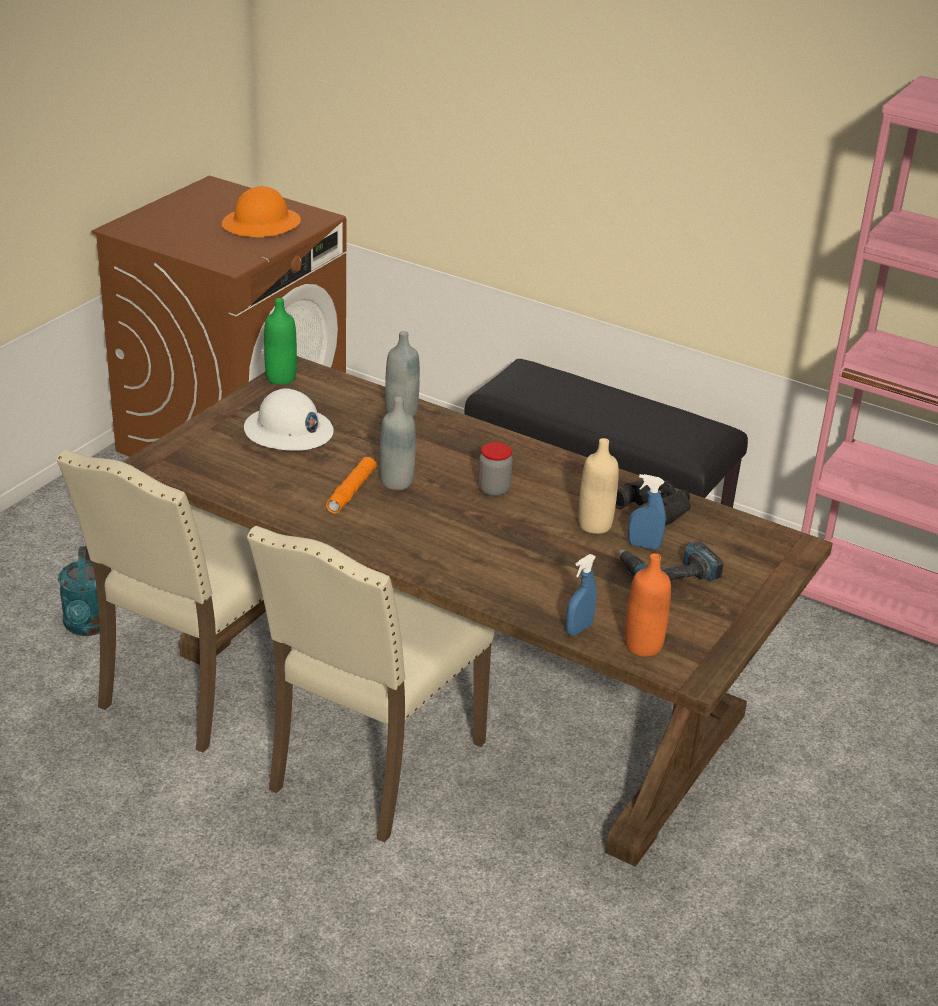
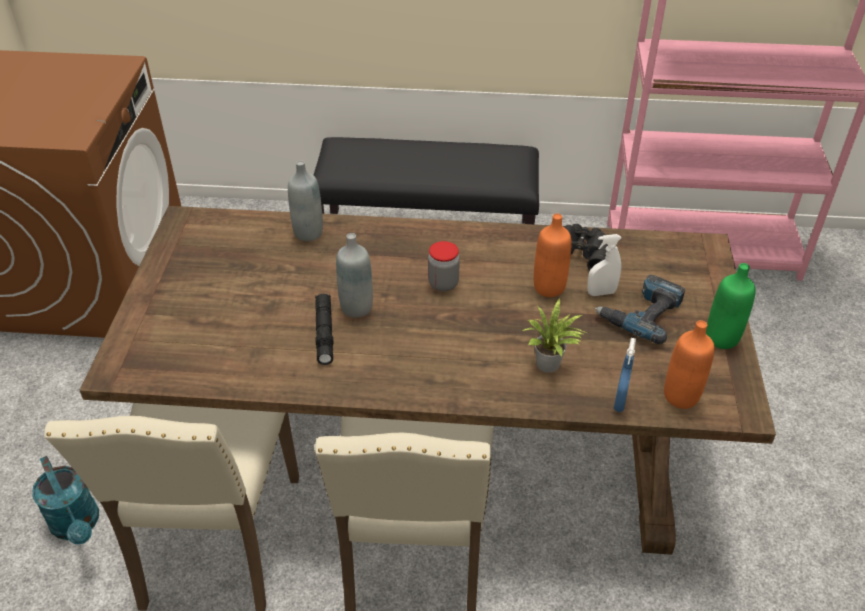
camera: 25 degrees left, 10 degrees up
orange hard hat [222,186,301,237] -> none
white hard hat [244,388,334,451] -> none
green bottle [264,298,297,385] -> green bottle moved to [706,263,756,349]
orange flashlight [326,457,377,514] -> black flashlight [315,294,334,365]
beige bottle [578,438,619,534] -> orange bottle [534,213,571,297]
blue spray bottle [628,474,666,549] -> white spray bottle [587,234,622,296]
none -> potted plant [523,298,586,373]

